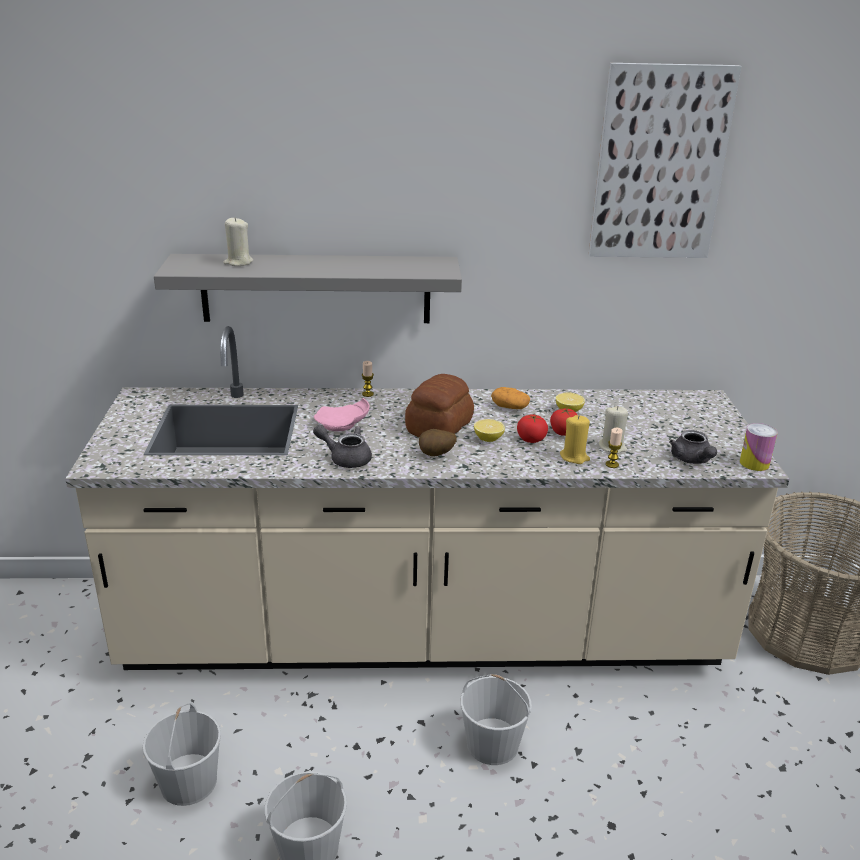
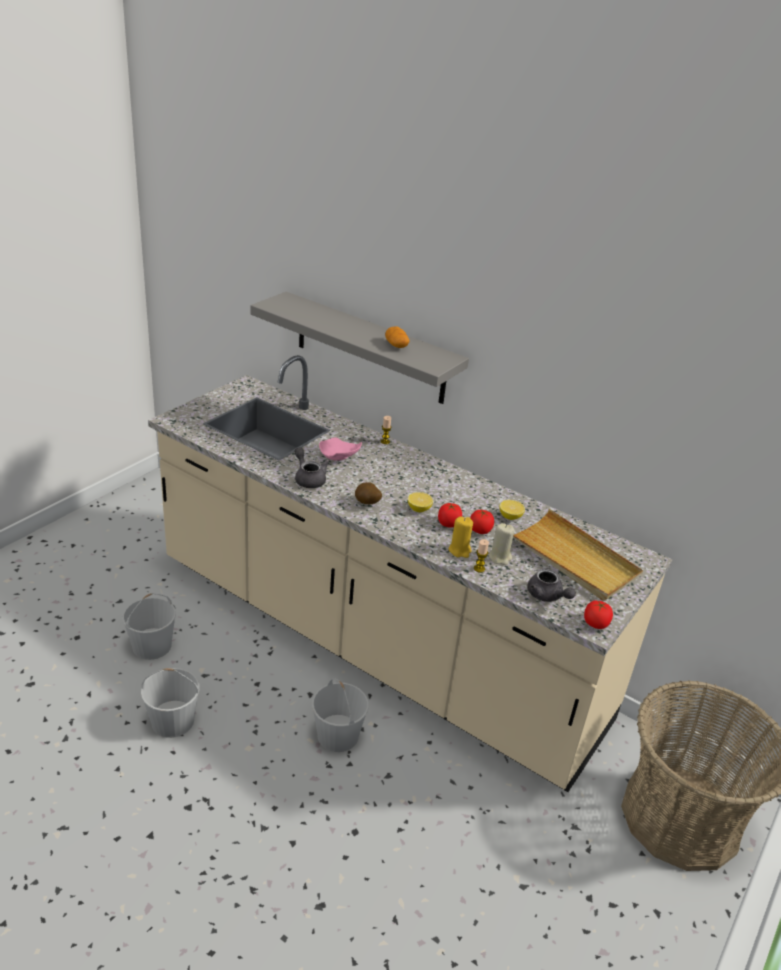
camera: 35 degrees right, 5 degrees up
beige candle [223,217,253,266] -> none
bread [405,374,474,437] -> none
potato [491,387,530,409] -> potato moved to [385,326,409,348]
picture [589,63,741,258] -> none
grey teapot [669,430,717,464] -> grey teapot turned 60 degrees counterclockwise [527,568,576,602]
can [740,423,778,471] -> tomato [584,600,613,629]
none -> beige tray [513,509,643,601]

